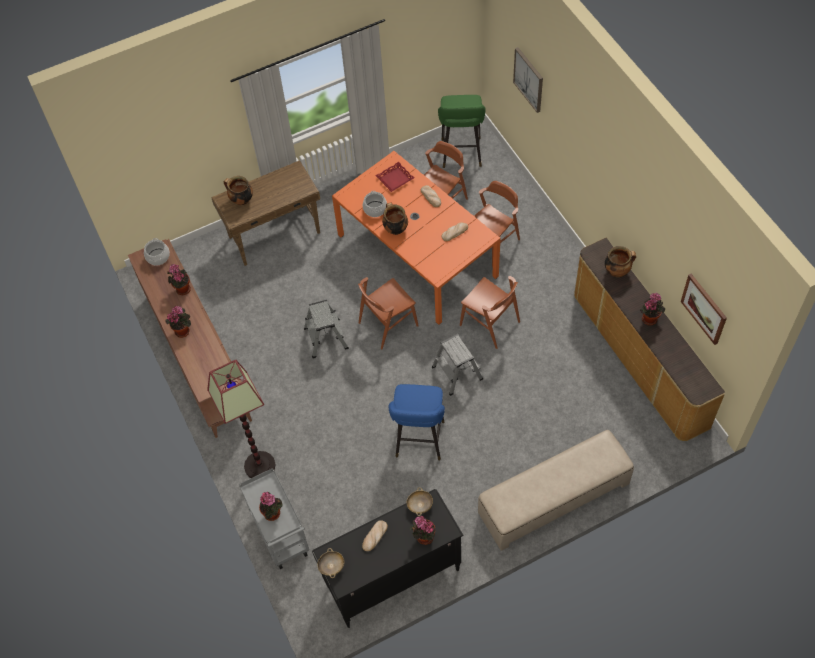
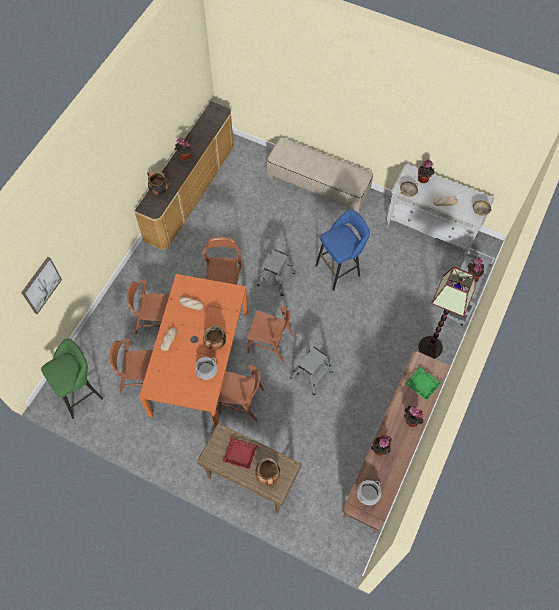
camera: 130 degrees left, 5 degrees up
black dresser [312,489,464,628] -> white dresser [386,164,495,259]
red tray [376,162,414,192] -> red tray moved to [222,437,258,470]
picture [681,274,727,345] -> none
none -> brown chair [218,365,264,422]
none -> green tray [405,366,442,400]

